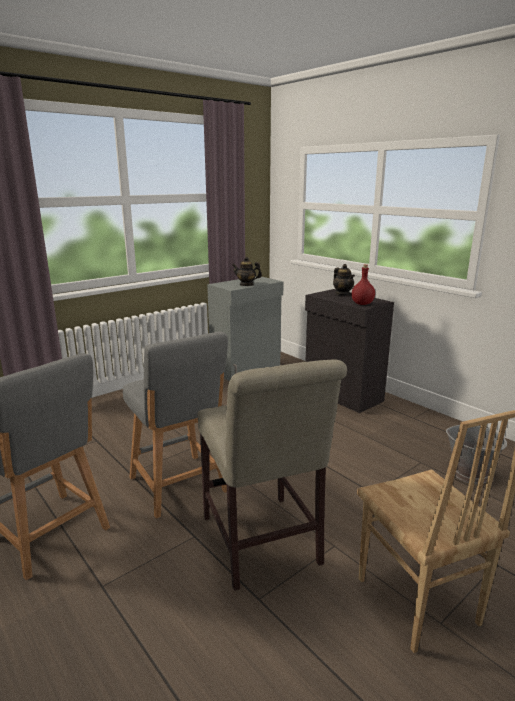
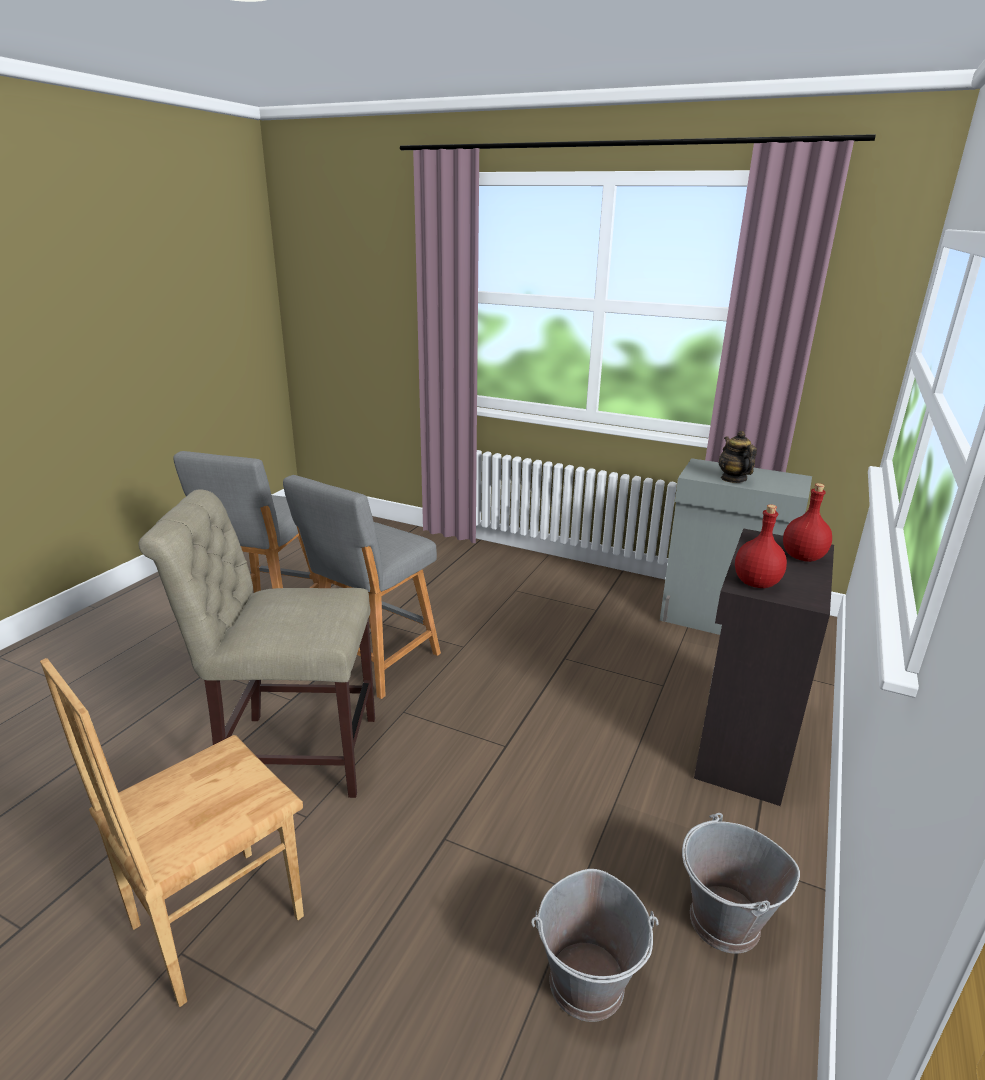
camera: 65 degrees right, 5 degrees up
beige chair [197,359,347,591] -> beige chair turned 45 degrees clockwise [138,489,375,798]
teapot [333,264,355,296] -> red bottle [783,483,832,562]
none -> grey bucket [682,813,800,954]

